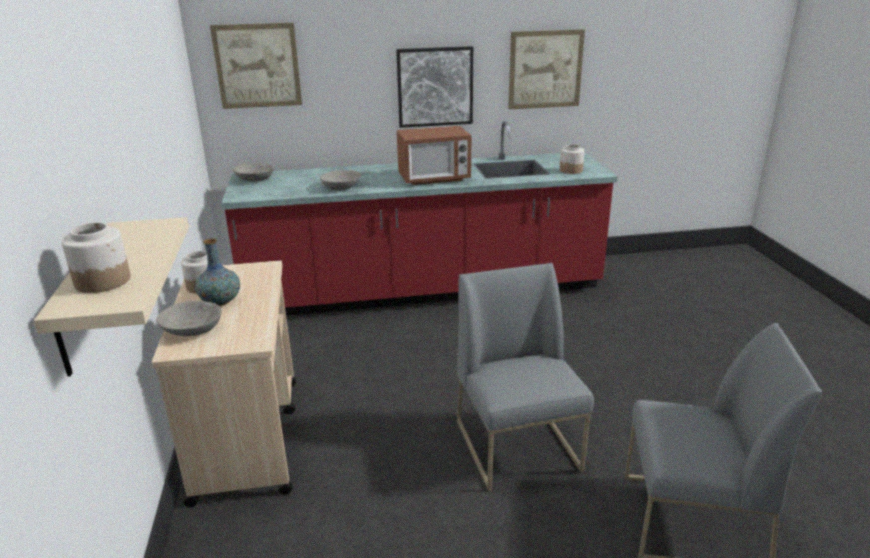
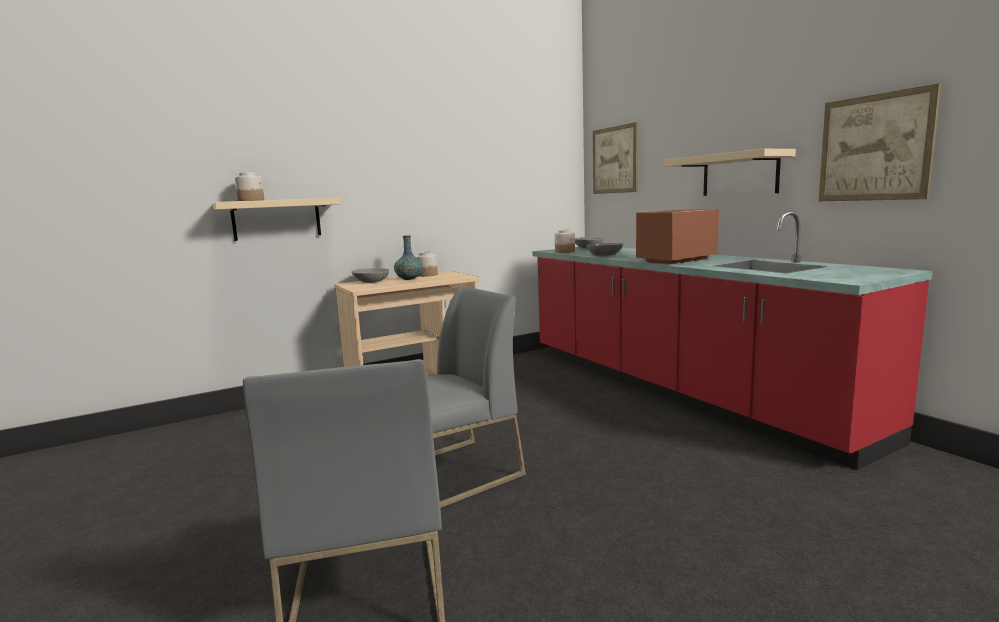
camera: 70 degrees right, 15 degrees down
picture [396,46,473,128] -> beige shelf [665,149,796,196]
microwave [397,126,471,185] -> microwave turned 90 degrees clockwise [636,209,719,264]
jar [560,144,584,174] -> jar moved to [555,230,575,253]

